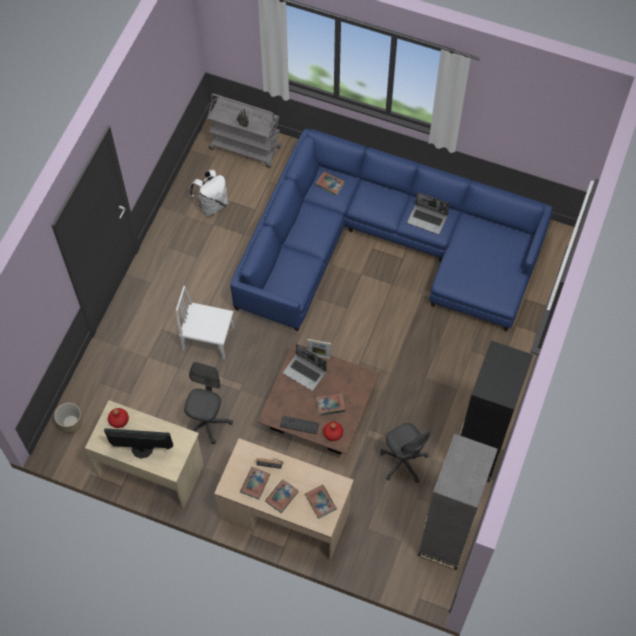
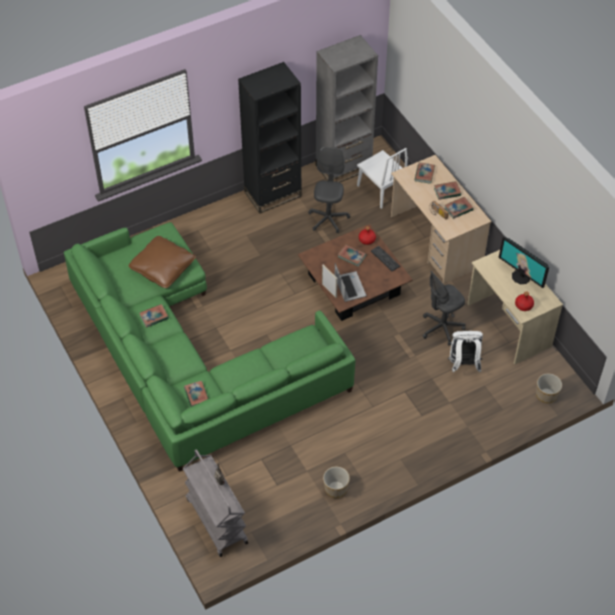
camera: 140 degrees left, 10 degrees down
white chair [176,286,234,359] -> white chair moved to [357,148,408,209]
white backpack [189,170,228,216] -> white backpack moved to [448,331,483,372]
blue sofa [230,129,552,331] -> green sofa [64,222,356,472]
laptop [407,192,450,234] -> book [139,304,169,328]
none -> brown pillow [129,236,196,288]
none -> planter [323,467,350,498]

